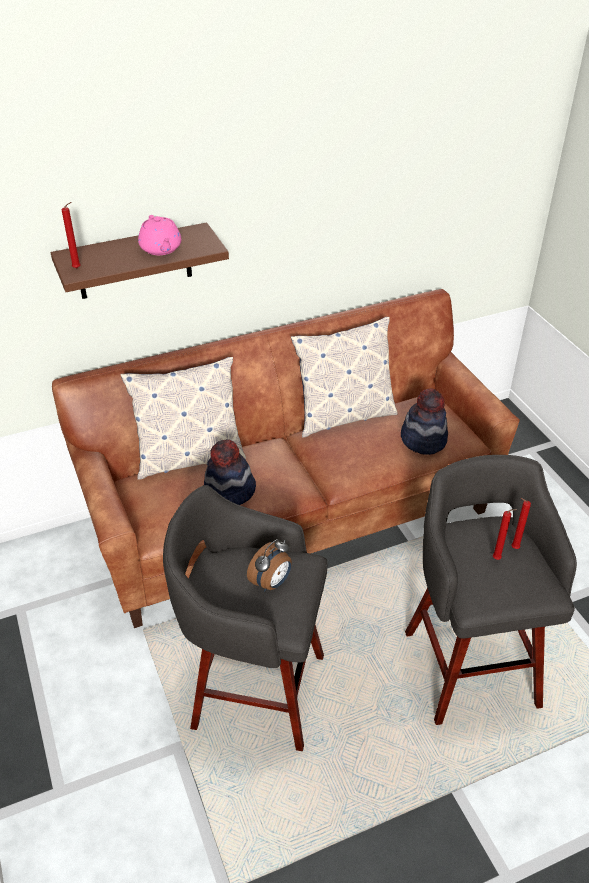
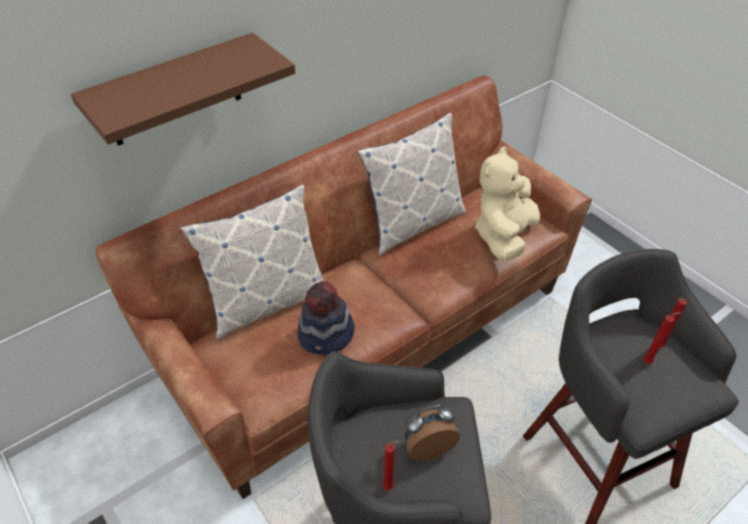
camera: 15 degrees left, 5 degrees up
red candle [62,202,81,269] -> red candle moved to [383,440,401,490]
pink teapot [138,215,181,255] -> none
alarm clock [247,539,292,591] -> alarm clock turned 135 degrees counterclockwise [404,405,460,461]
hat [401,388,448,455] -> beige plush toy [475,147,540,262]

